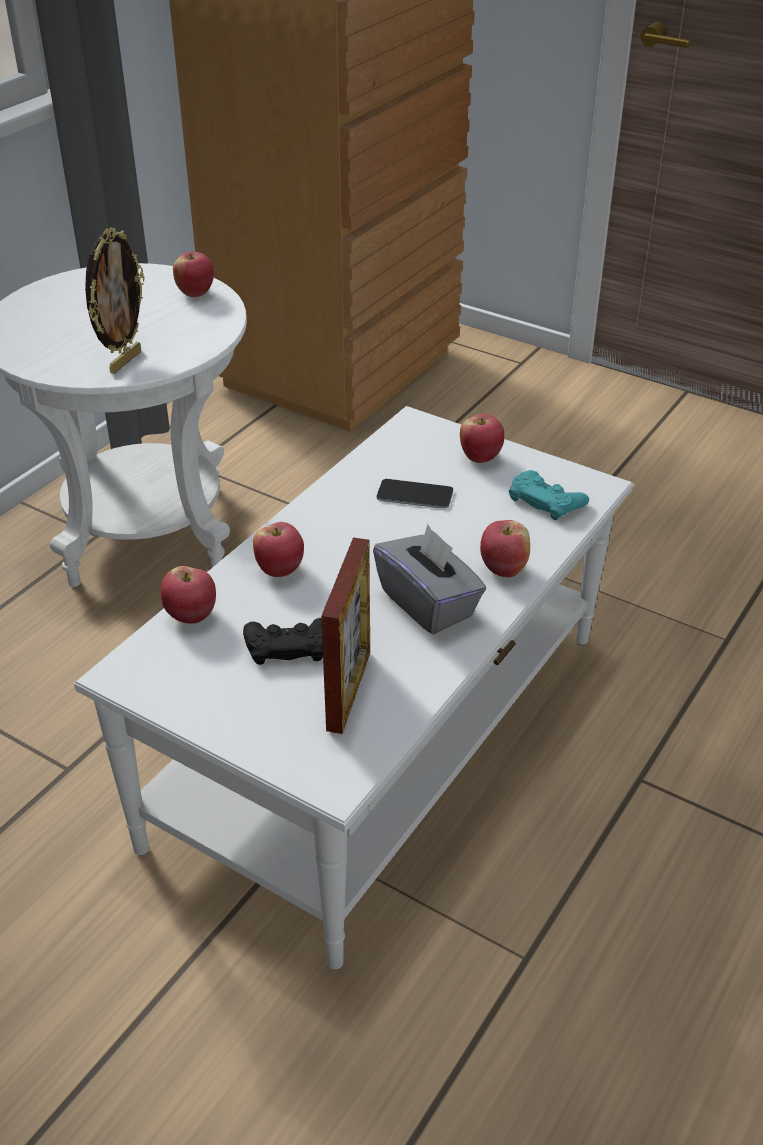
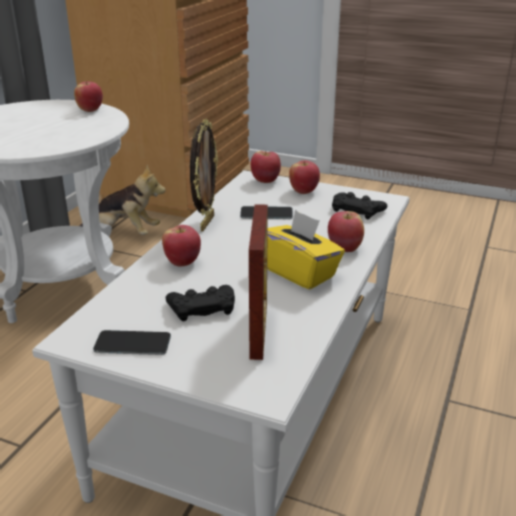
camera: 10 degrees left, 10 degrees down
picture frame [85,227,145,374] -> picture frame moved to [190,118,218,231]
apple [161,566,216,624] -> apple moved to [251,151,281,183]
grey tissue box [373,524,486,634] -> yellow tissue box [267,210,345,290]
turquoise game controller [509,470,589,521] -> black game controller [332,192,387,219]
none -> plush toy [79,165,165,235]
none -> phone [93,330,171,355]

